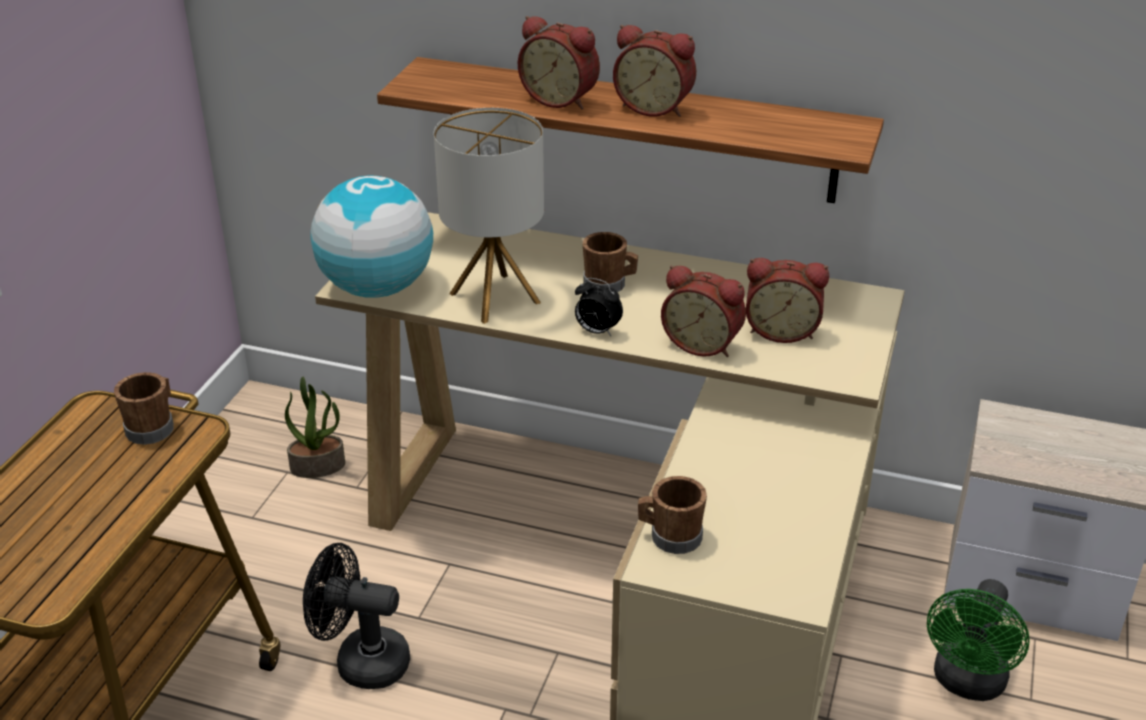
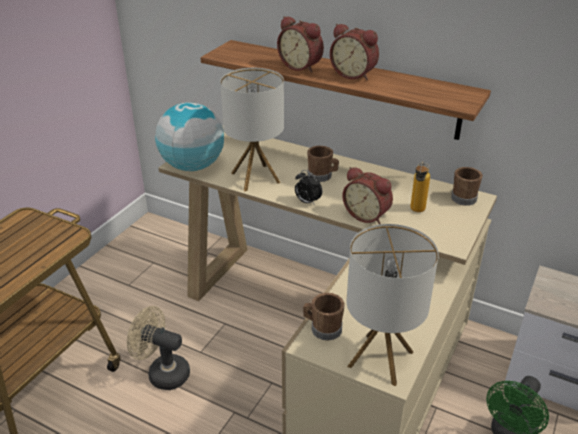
camera: 10 degrees right, 0 degrees up
brown mug [114,372,174,445] -> brown mug moved to [451,167,483,206]
potted plant [285,376,345,478] -> none
black fan [303,543,410,689] -> beige fan [127,306,190,390]
alarm clock [746,258,829,343] -> bottle [410,162,430,212]
none -> table lamp [346,224,439,386]

